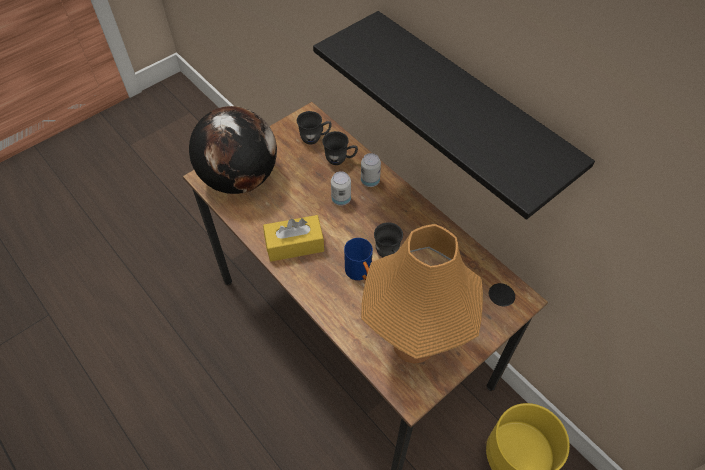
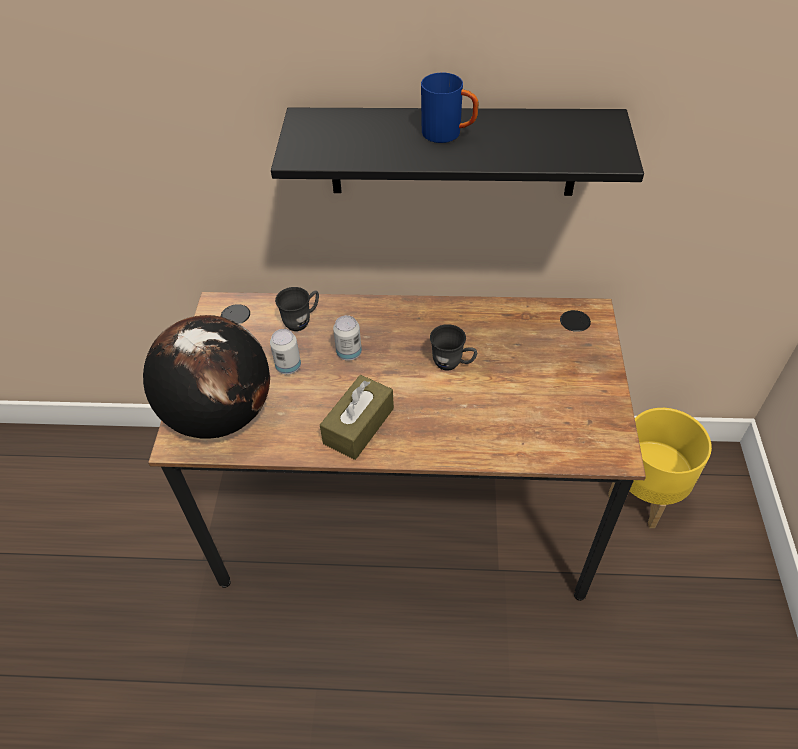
camera: 45 degrees left, 5 degrees down
yellow tissue box [263,215,324,262] -> brown tissue box [320,375,394,460]
grey mug [297,111,332,144] -> none
blue mug [344,238,373,281] -> blue mug moved to [421,72,479,143]
can [361,153,381,187] -> can moved to [270,329,301,374]
orange table lamp [361,224,483,364] -> none

